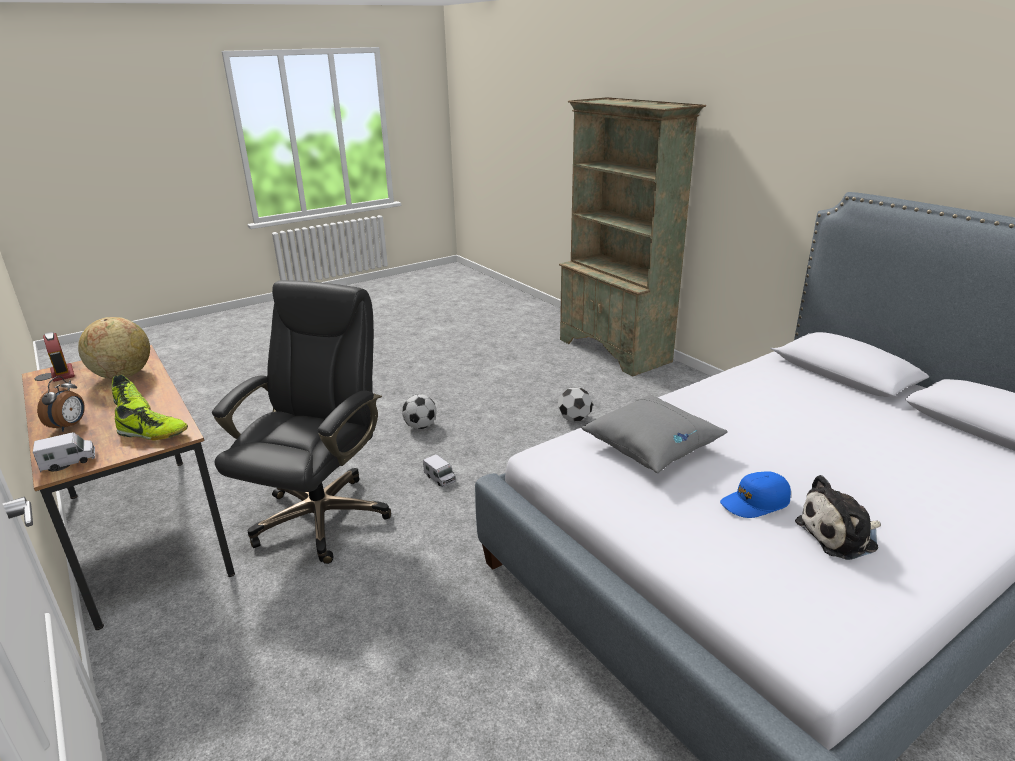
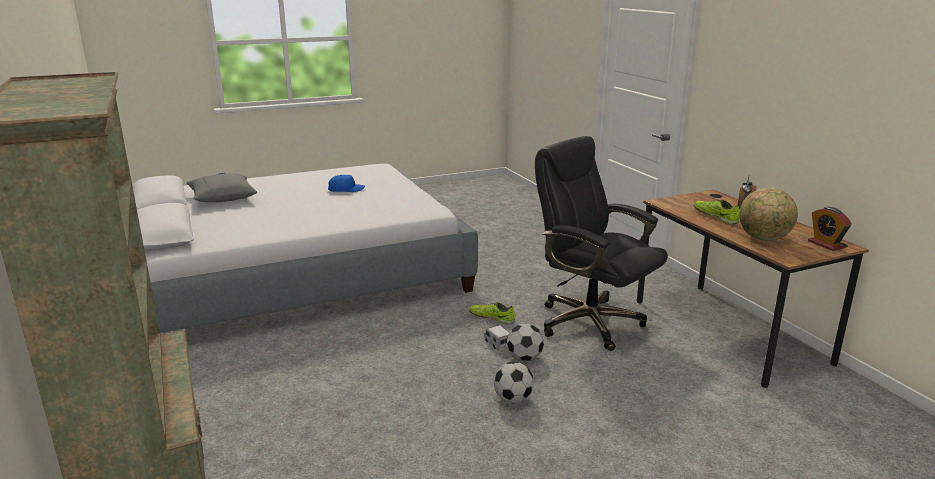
camera: 170 degrees left, 5 degrees down
toy truck [33,432,95,472] -> none
shoe [115,405,188,440] -> shoe moved to [469,302,515,324]
black office chair [212,280,391,564] -> black office chair turned 105 degrees clockwise [535,136,668,351]
football [558,387,593,422] -> football moved to [507,324,544,361]
grey pillow [582,394,728,473] -> grey pillow moved to [187,173,257,202]
plush toy [795,475,881,560] -> none

